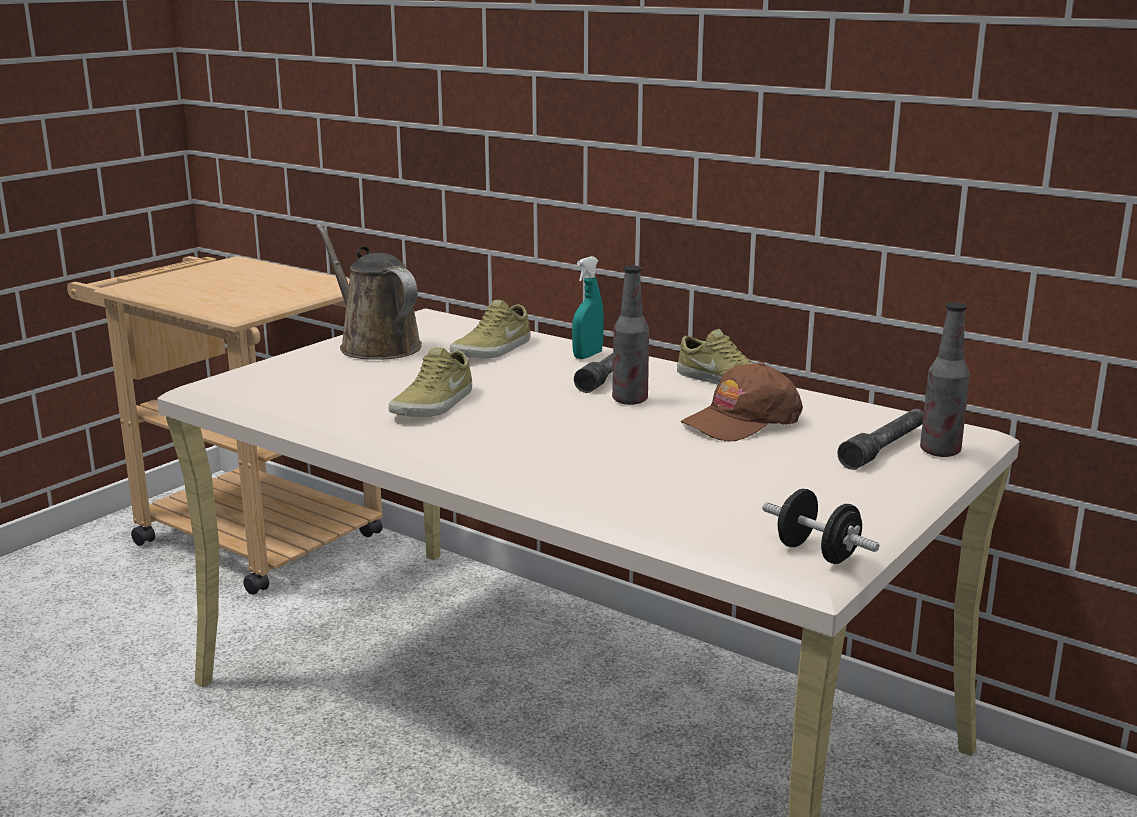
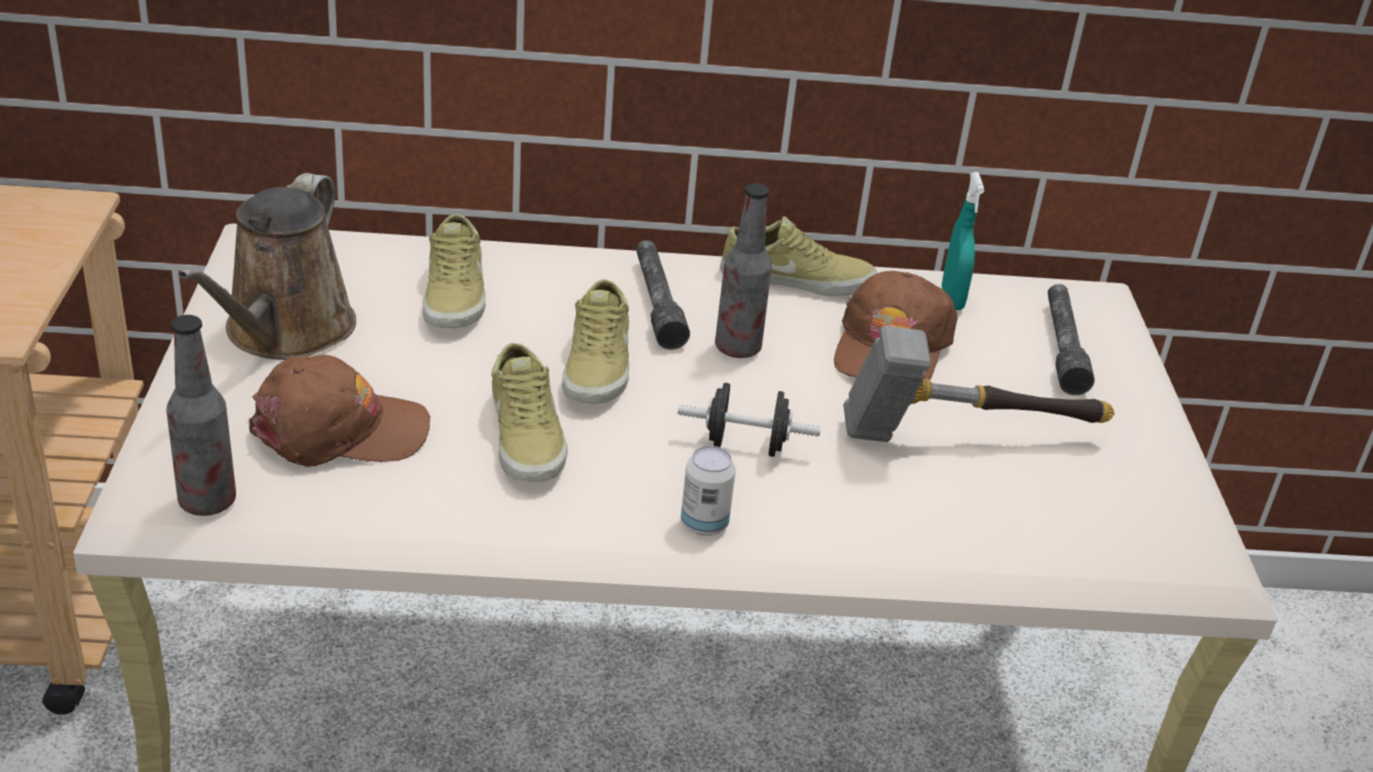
camera: 40 degrees left, 15 degrees up
brown watering can [316,224,422,360] -> brown watering can turned 90 degrees counterclockwise [178,173,356,360]
turquoise spray bottle [572,256,604,359] -> turquoise spray bottle moved to [942,172,984,310]
black dumbbell [762,489,879,564] -> black dumbbell moved to [678,383,821,457]
bottle [920,302,970,457] -> bottle moved to [166,315,236,516]
none -> brown cap [249,355,431,467]
none -> beige shoe [562,279,629,404]
none -> can [681,446,736,536]
none -> hammer [843,325,1115,442]

